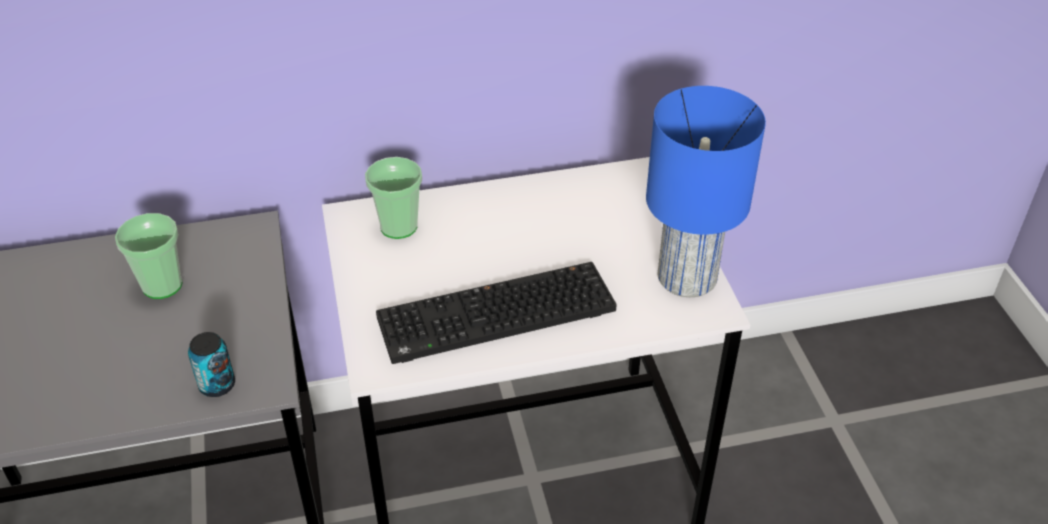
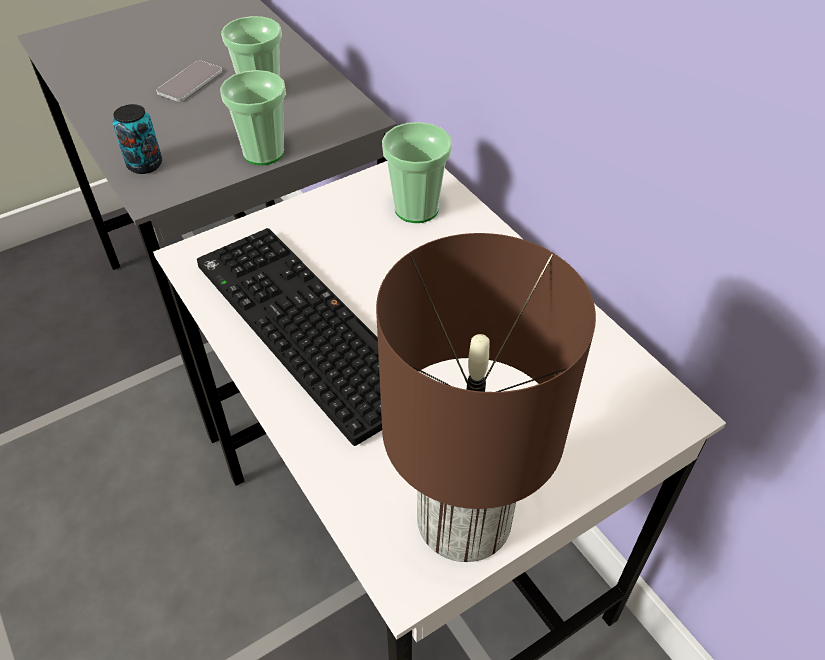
camera: 70 degrees right, 5 degrees up
blue table lamp [646,86,766,297] -> brown table lamp [376,233,596,562]
none -> phone [156,61,222,102]
none -> cup [220,70,286,166]

